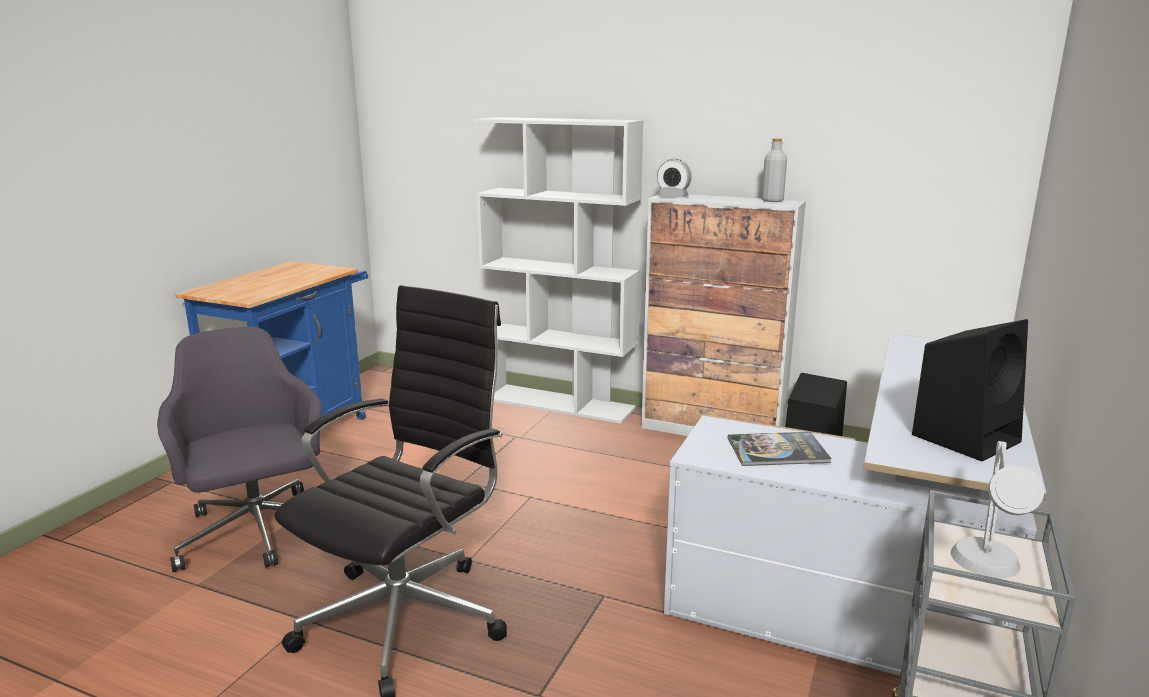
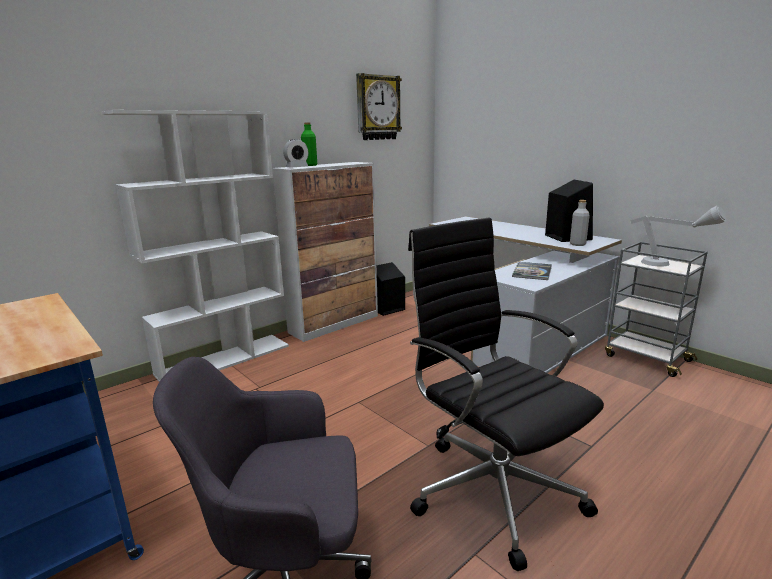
camera: 65 degrees left, 0 degrees up
grey bottle [762,138,787,202] -> grey bottle moved to [570,200,590,246]
none -> green bottle [301,123,317,166]
none -> wall clock [356,73,402,140]

